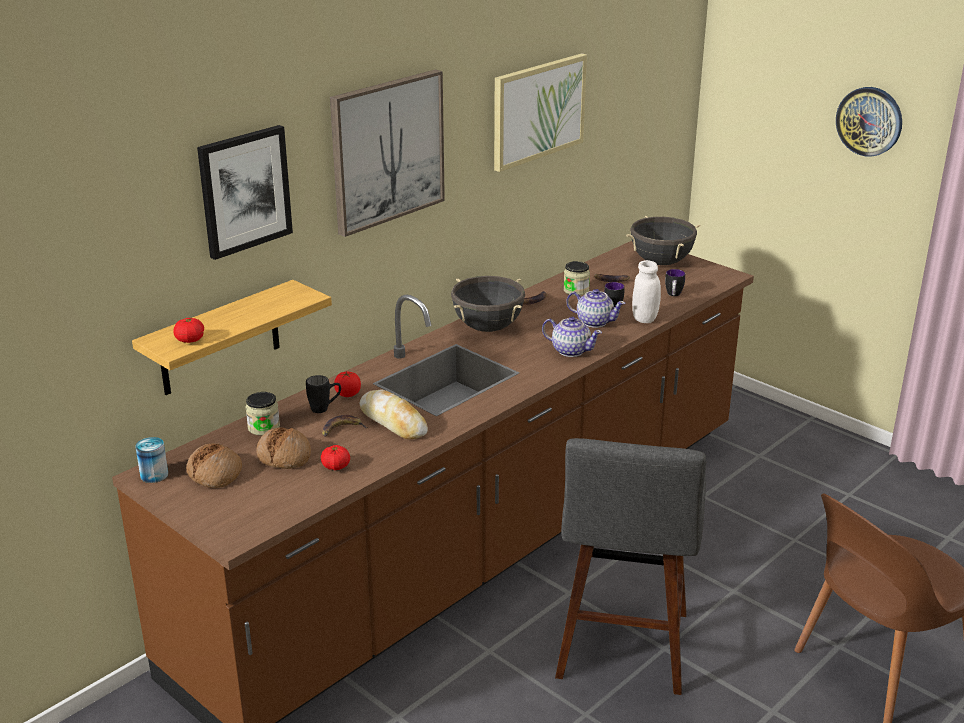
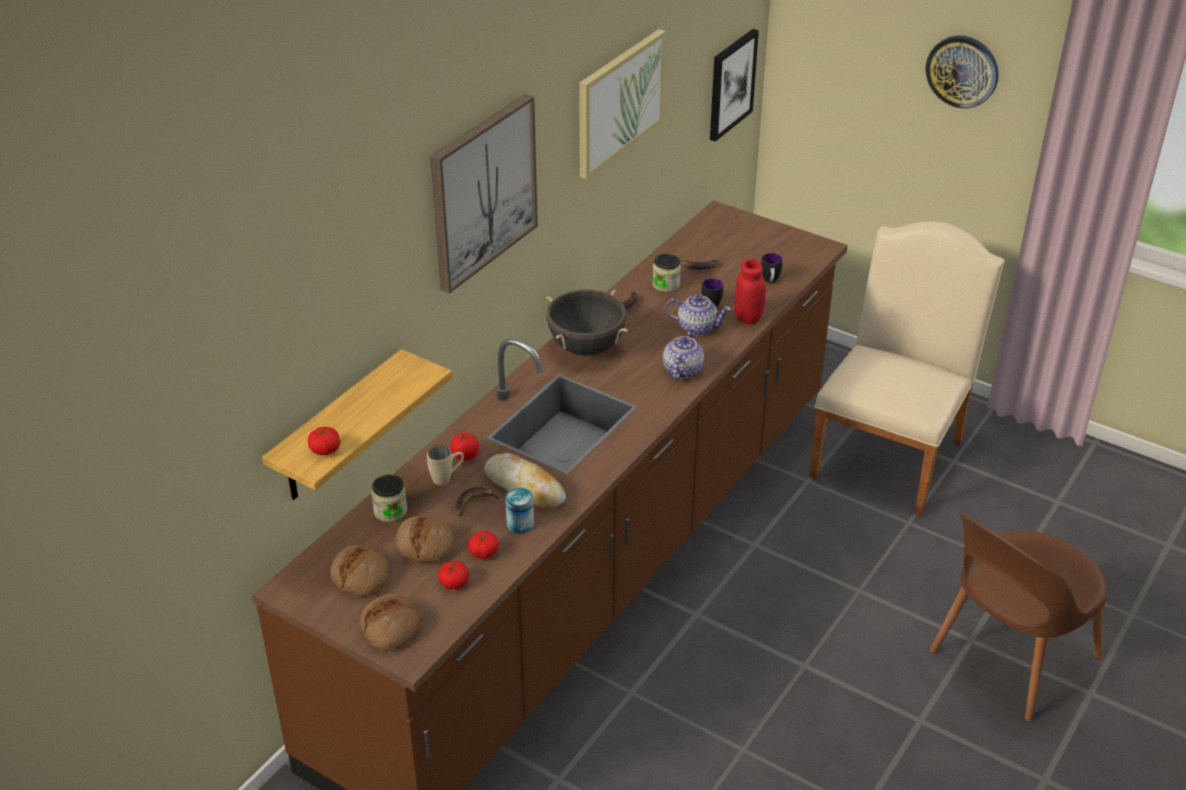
camera: 10 degrees left, 10 degrees up
can [135,437,168,483] -> can moved to [505,488,534,534]
picture [197,125,293,260] -> picture moved to [710,29,759,142]
black mug [306,375,341,413] -> beige mug [427,445,464,485]
teapot [542,317,602,357] -> teapot turned 90 degrees counterclockwise [663,327,704,380]
grey stool [555,438,706,695] -> none
black cooking pot [626,216,701,265] -> none
white jar [632,260,661,323] -> red jar [734,259,766,324]
none -> bread [360,594,419,651]
none -> tomato [438,561,469,589]
none -> beige chair [810,221,1005,515]

